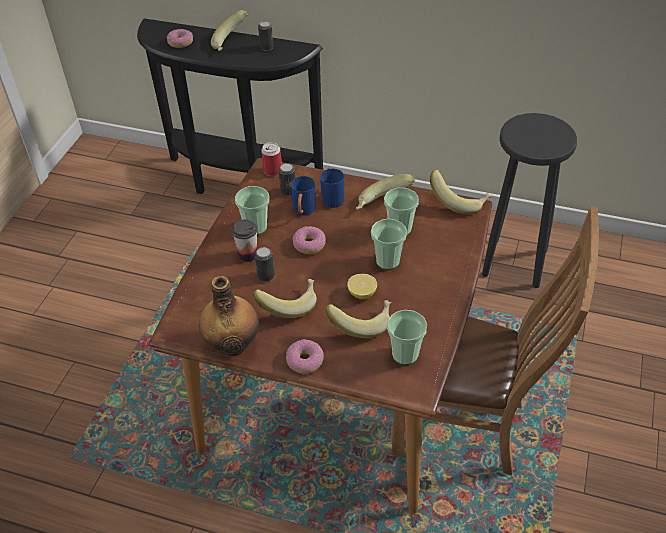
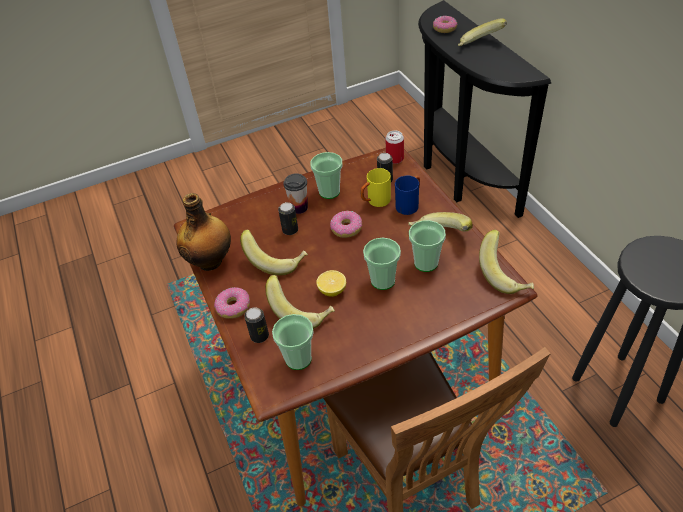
camera: 50 degrees right, 0 degrees up
can [258,21,274,51] -> can moved to [244,307,269,343]
blue mug [291,176,316,216] -> yellow mug [361,168,391,207]

